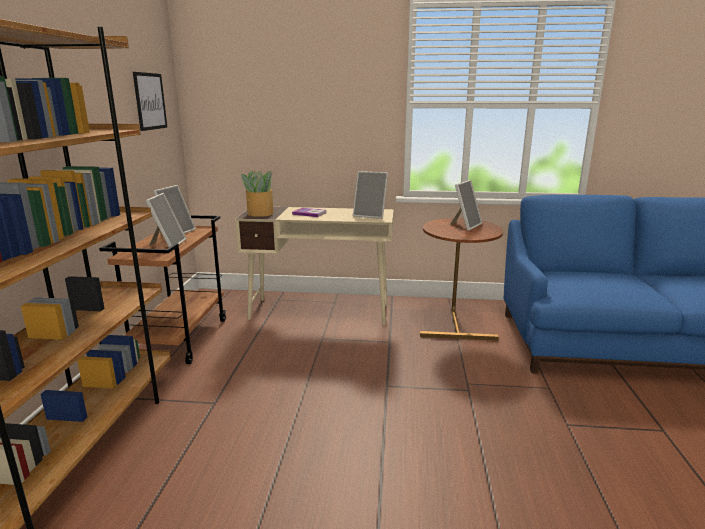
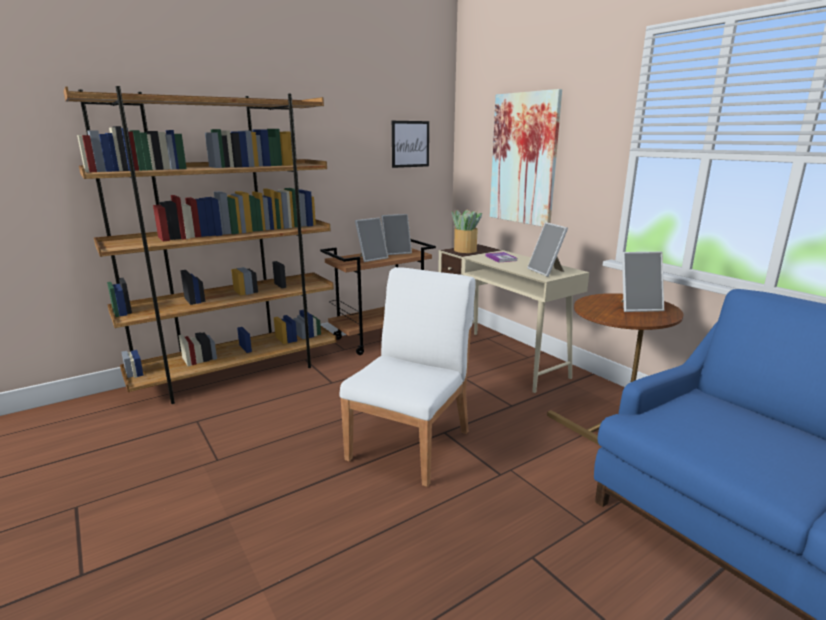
camera: 50 degrees right, 0 degrees up
none -> white chair [339,267,476,487]
none -> picture [490,89,562,227]

